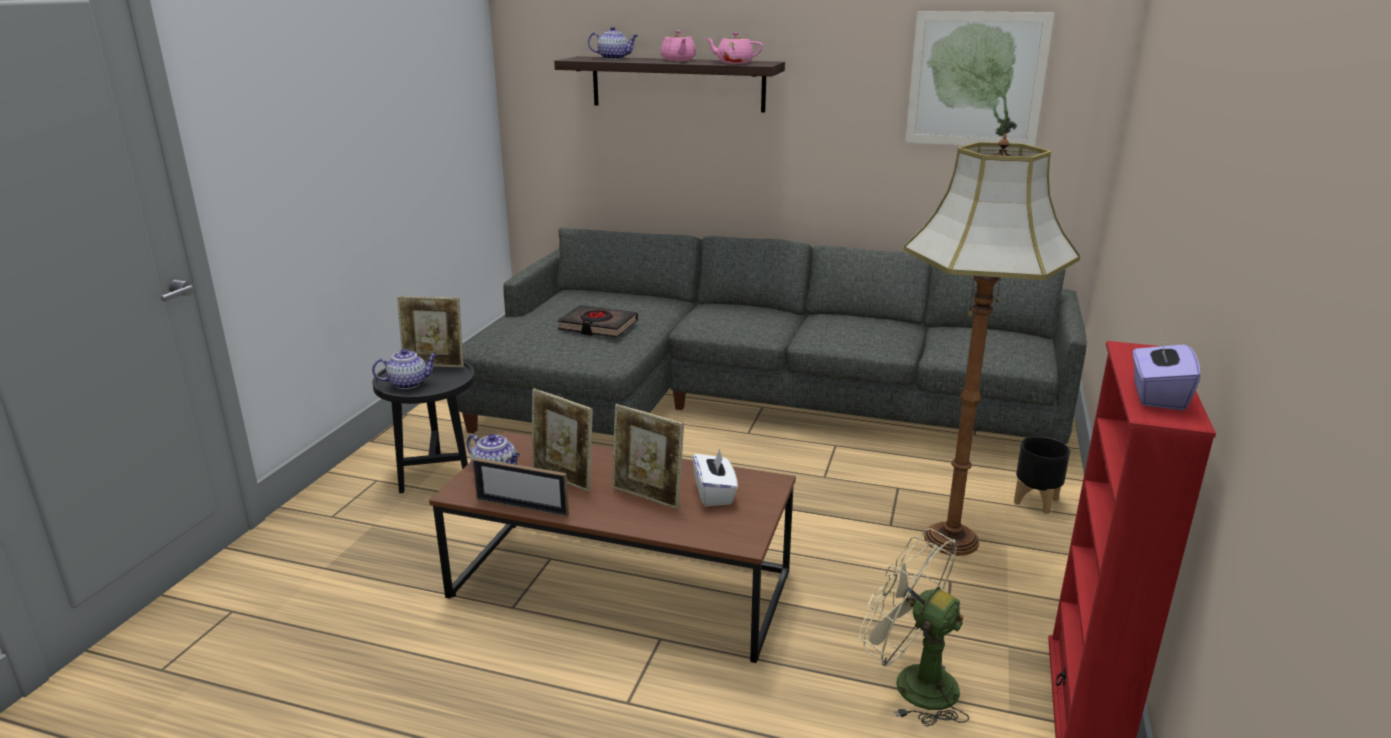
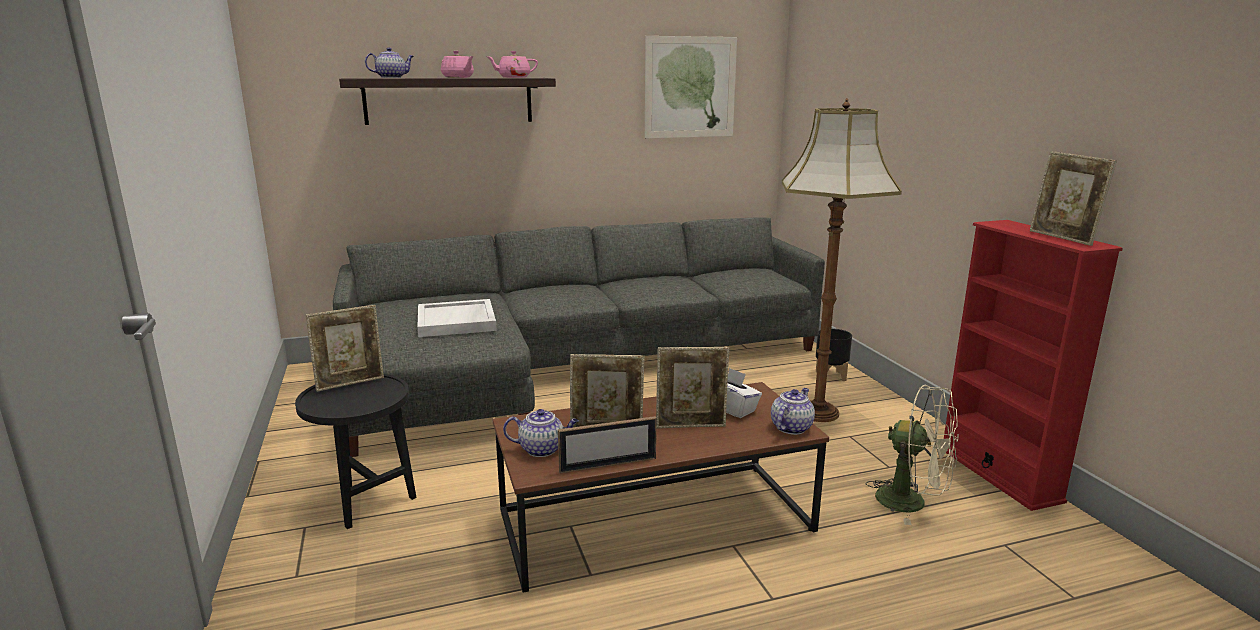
camera: 35 degrees left, 5 degrees down
teapot [372,349,438,389] -> teapot moved to [771,388,815,435]
black book [558,305,638,337] -> white tray [417,299,497,337]
beige fan [859,528,969,727] -> beige fan turned 150 degrees counterclockwise [866,385,959,525]
purple tissue box [1133,331,1200,410] -> picture frame [1030,151,1117,246]

